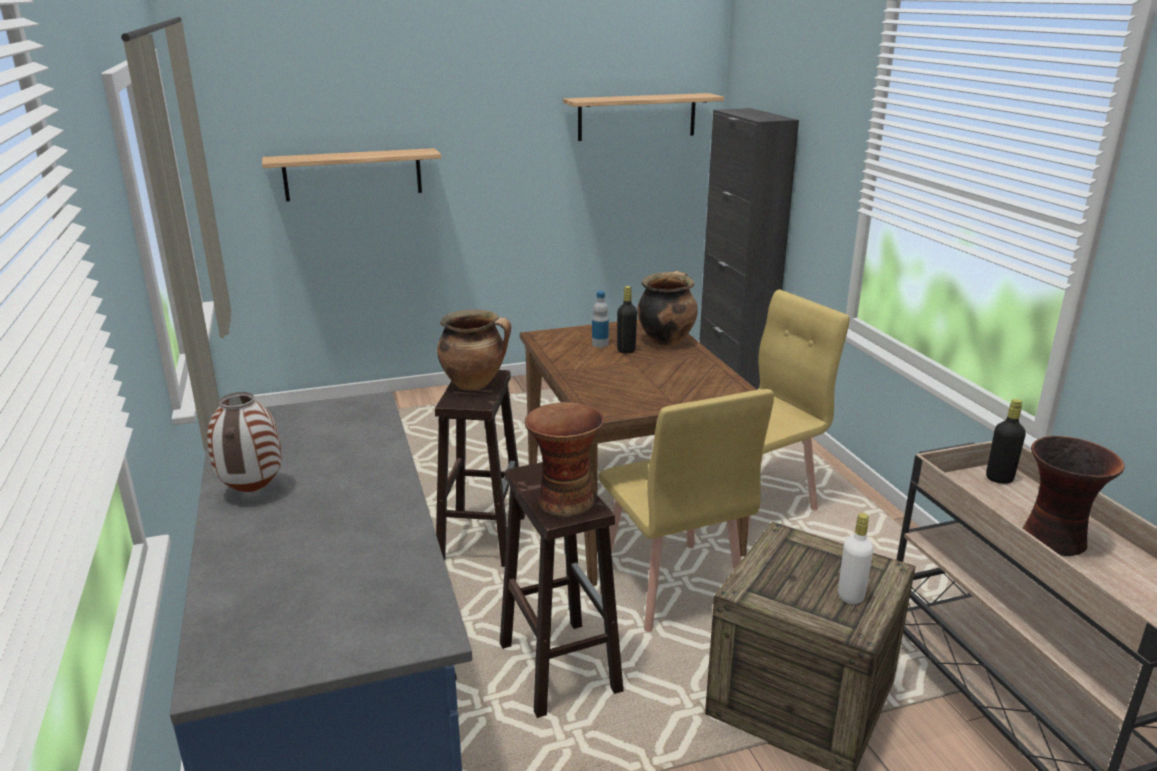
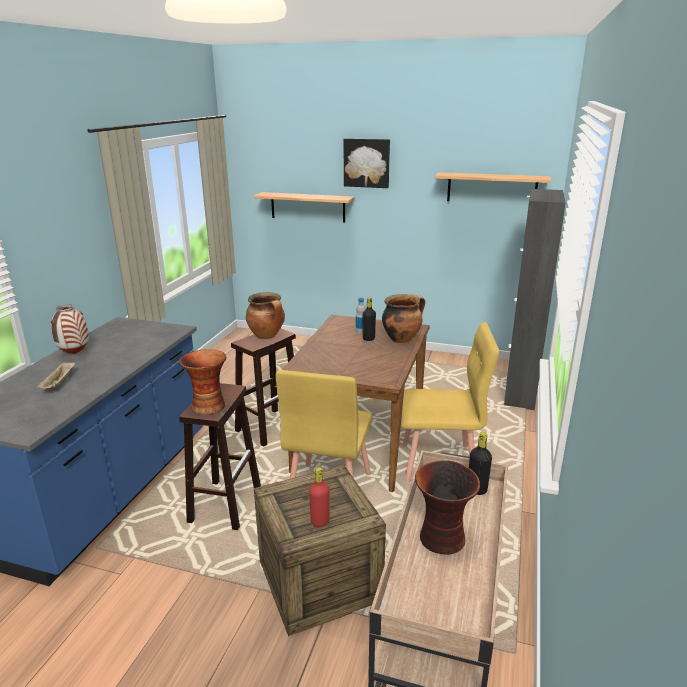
camera: 35 degrees right, 0 degrees up
white bottle [838,513,873,604] -> red bottle [309,467,330,527]
none -> beige tray [37,361,75,389]
none -> picture [344,138,390,188]

